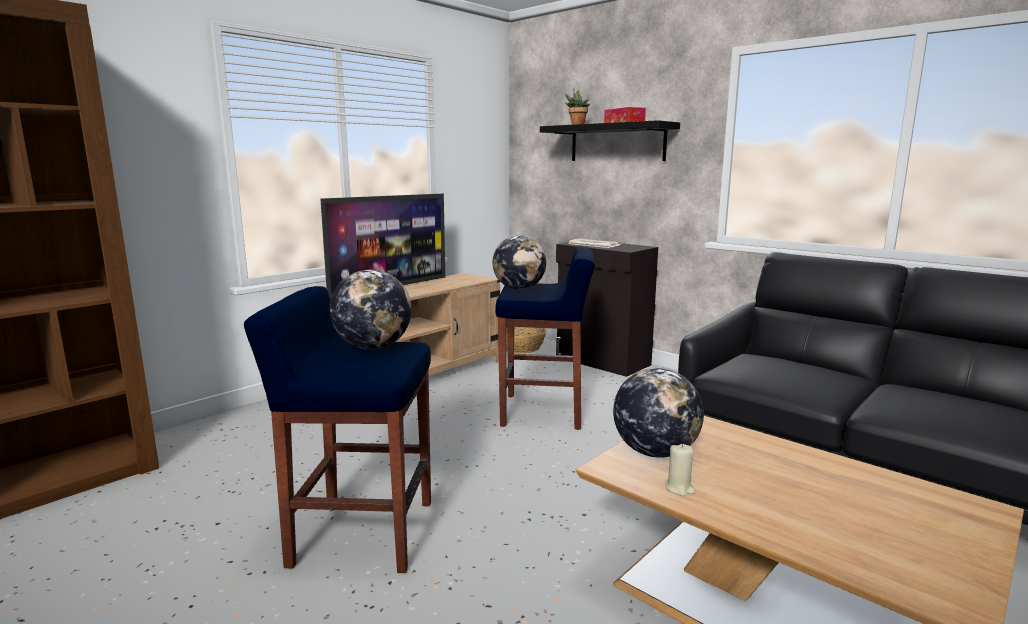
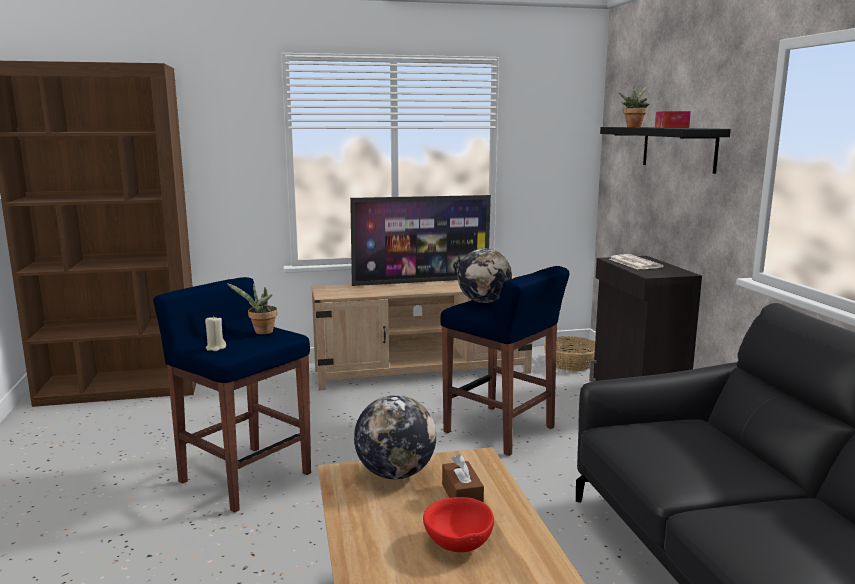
camera: 35 degrees right, 0 degrees up
globe [330,270,412,350] -> potted plant [227,283,277,334]
beige candle [665,443,695,496] -> beige candle moved to [205,316,226,351]
none -> red bowl [423,497,494,552]
none -> brown tissue box [442,454,484,503]

